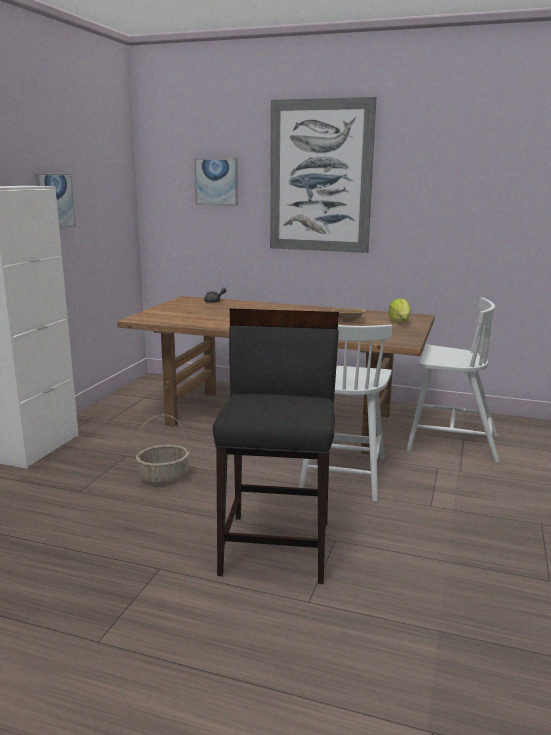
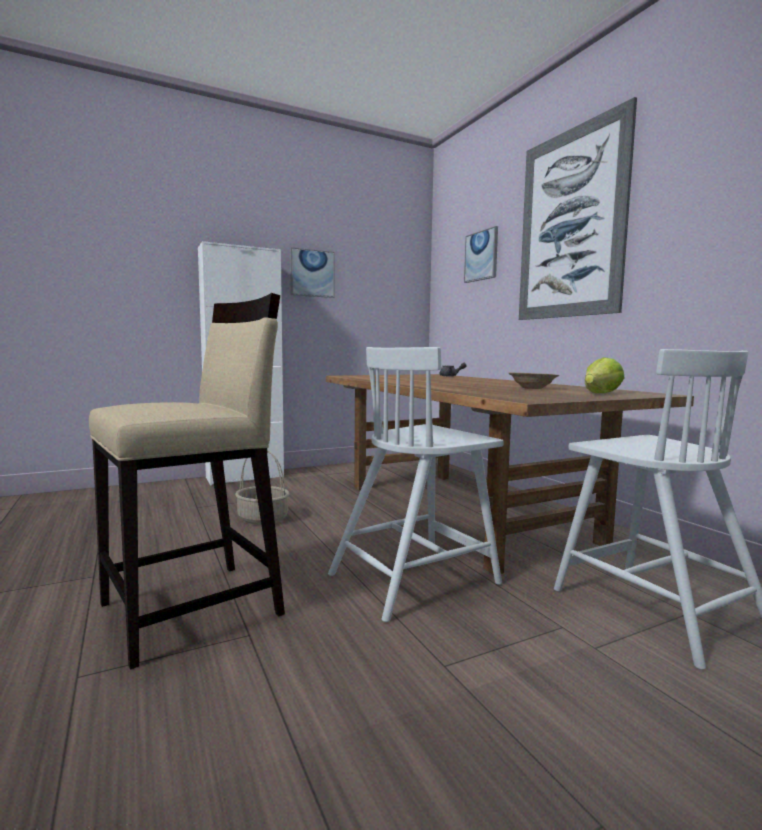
camera: 45 degrees right, 10 degrees down
black stool [213,308,339,584] -> beige stool [89,293,285,670]

